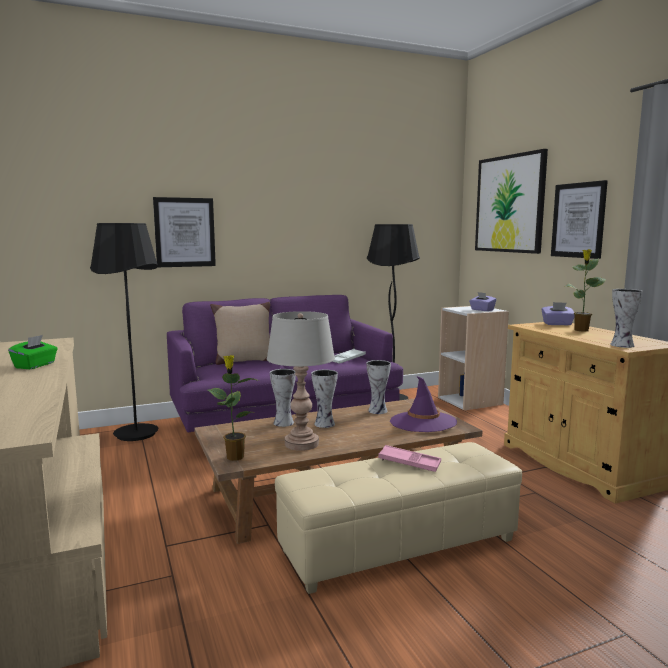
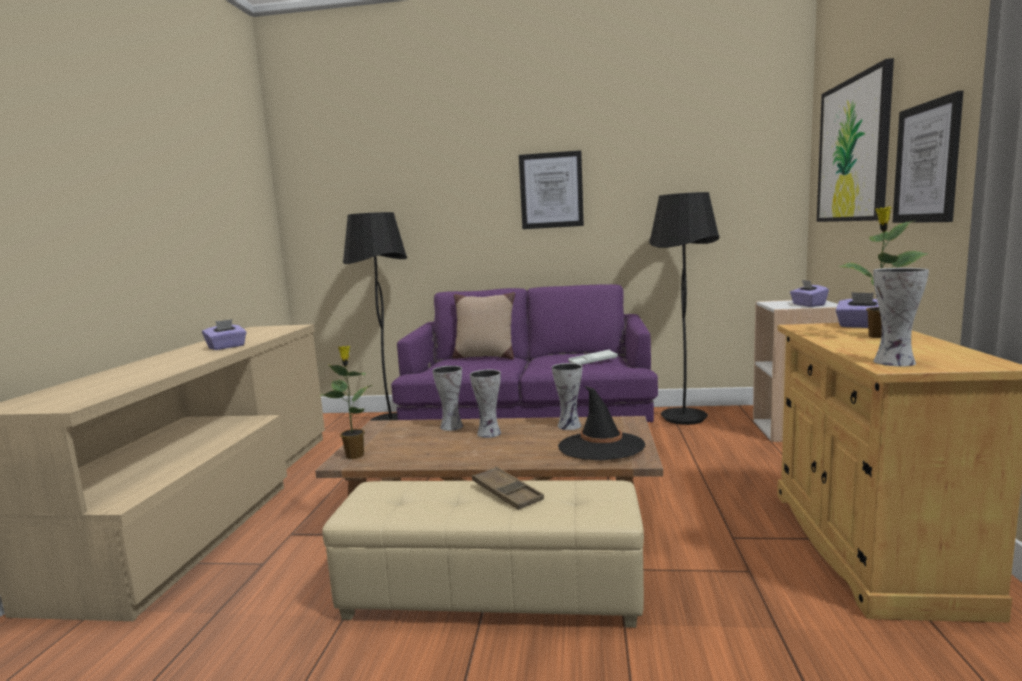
camera: 30 degrees right, 0 degrees up
green tissue box [8,335,58,369] -> purple tissue box [202,319,247,350]
picture [153,197,216,267] -> picture moved to [519,150,584,229]
grey table lamp [267,311,335,451] -> none
pink tray [378,445,441,472] -> brown tray [472,467,544,510]
purple hat [390,376,457,432] -> black hat [558,386,645,460]

